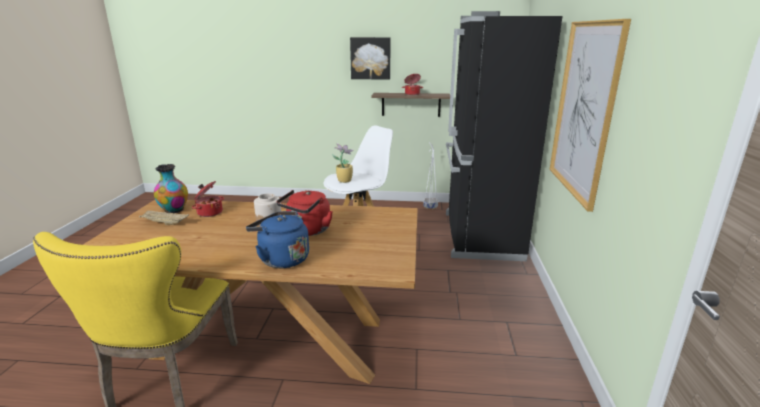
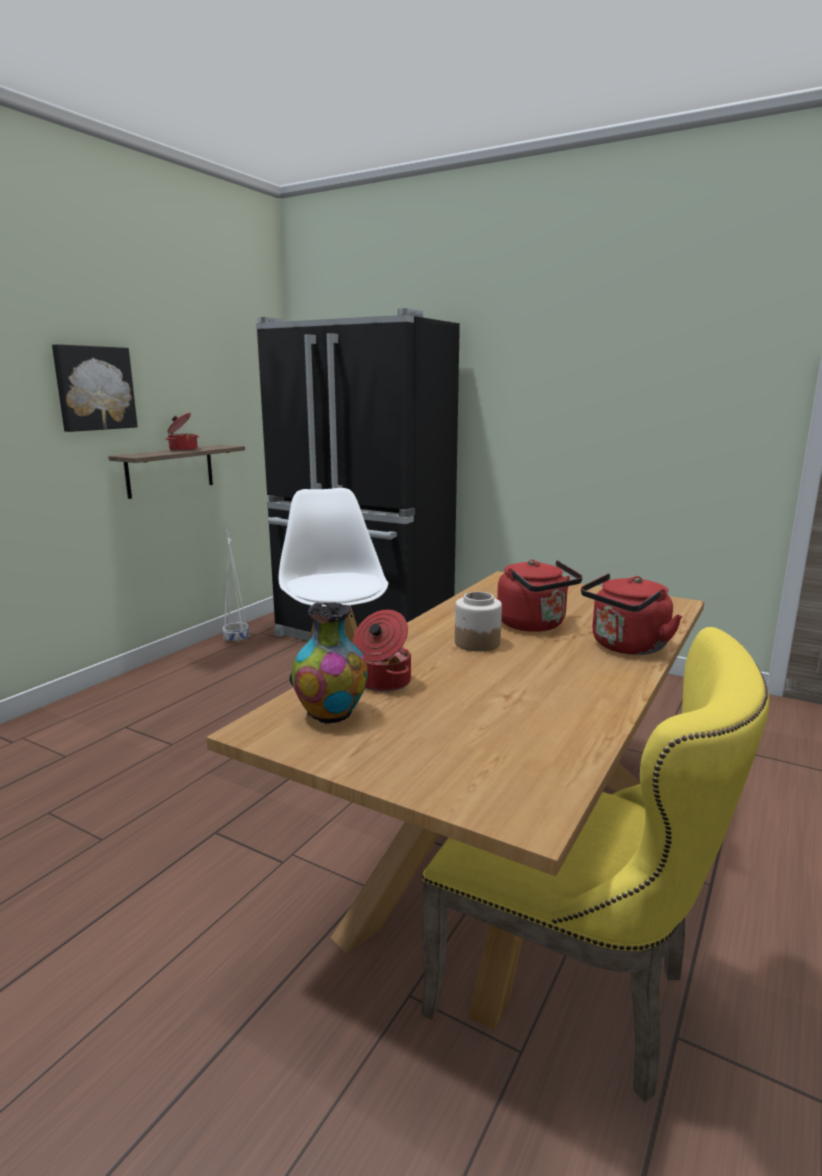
camera: 65 degrees left, 5 degrees down
beige tray [139,210,189,225] -> none
blue kettle [246,211,309,268] -> red kettle [581,573,682,655]
potted plant [332,143,354,183] -> none
picture [549,19,631,212] -> none

